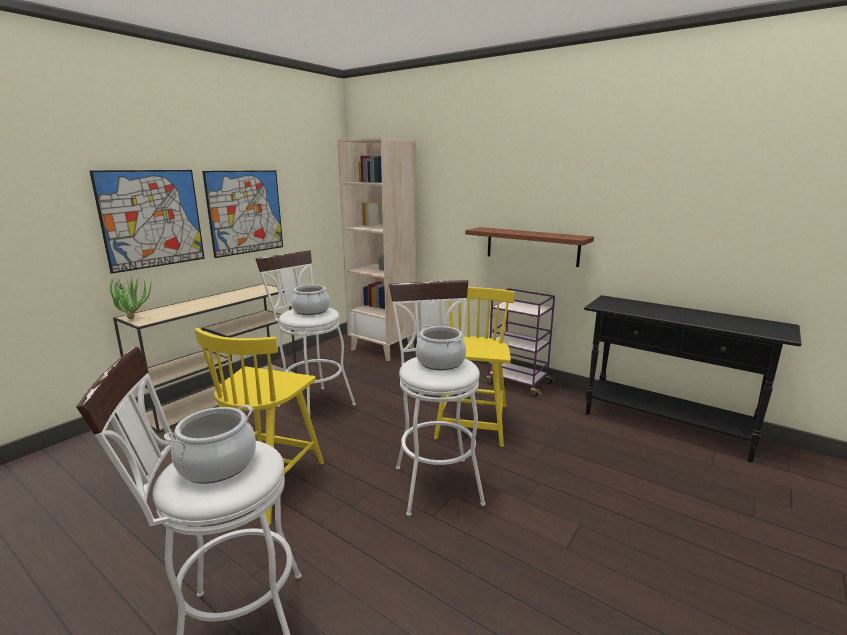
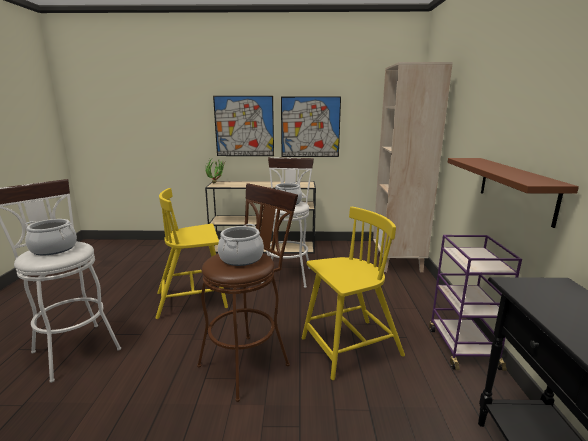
camera: 55 degrees right, 0 degrees up
white stool [389,280,486,516] -> brown stool [197,183,298,402]

